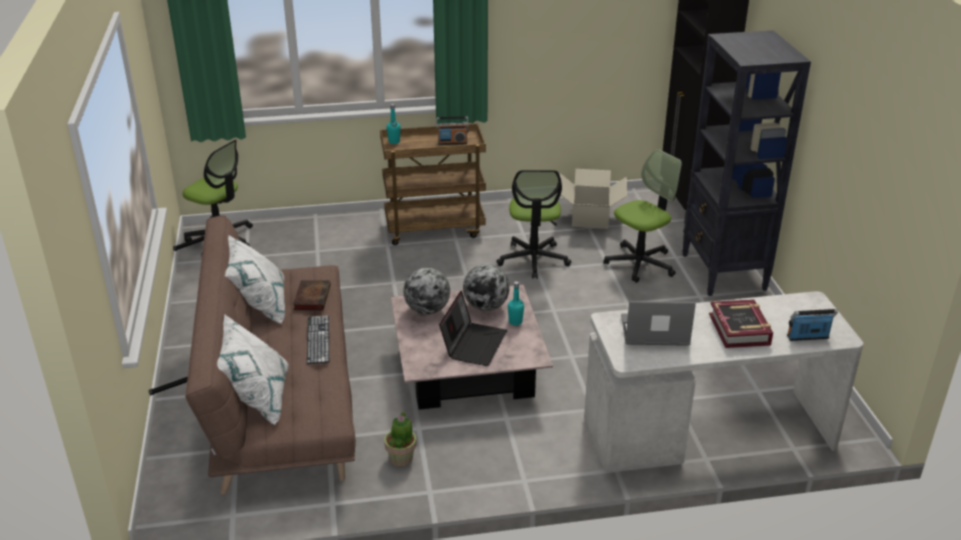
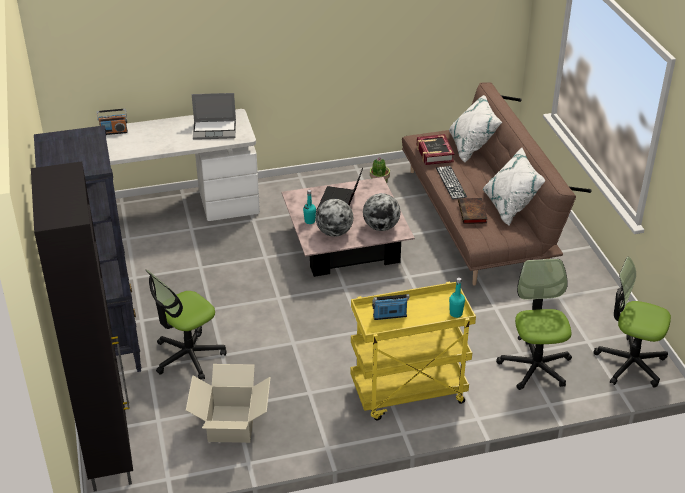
camera: 175 degrees right, 5 degrees up
brown cart [380,123,486,245] -> yellow cart [351,281,476,420]
office chair [496,170,571,279] -> office chair moved to [496,259,572,390]
book [709,299,773,348] -> book moved to [417,134,454,165]

